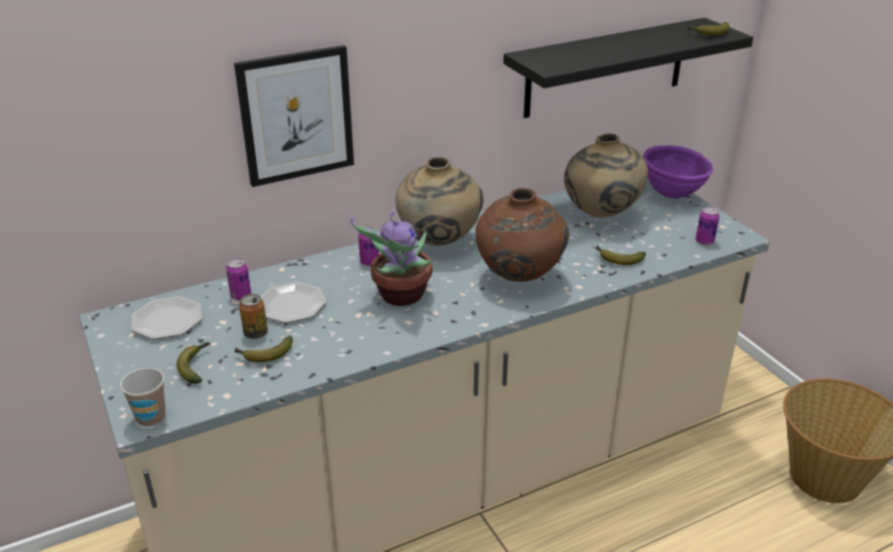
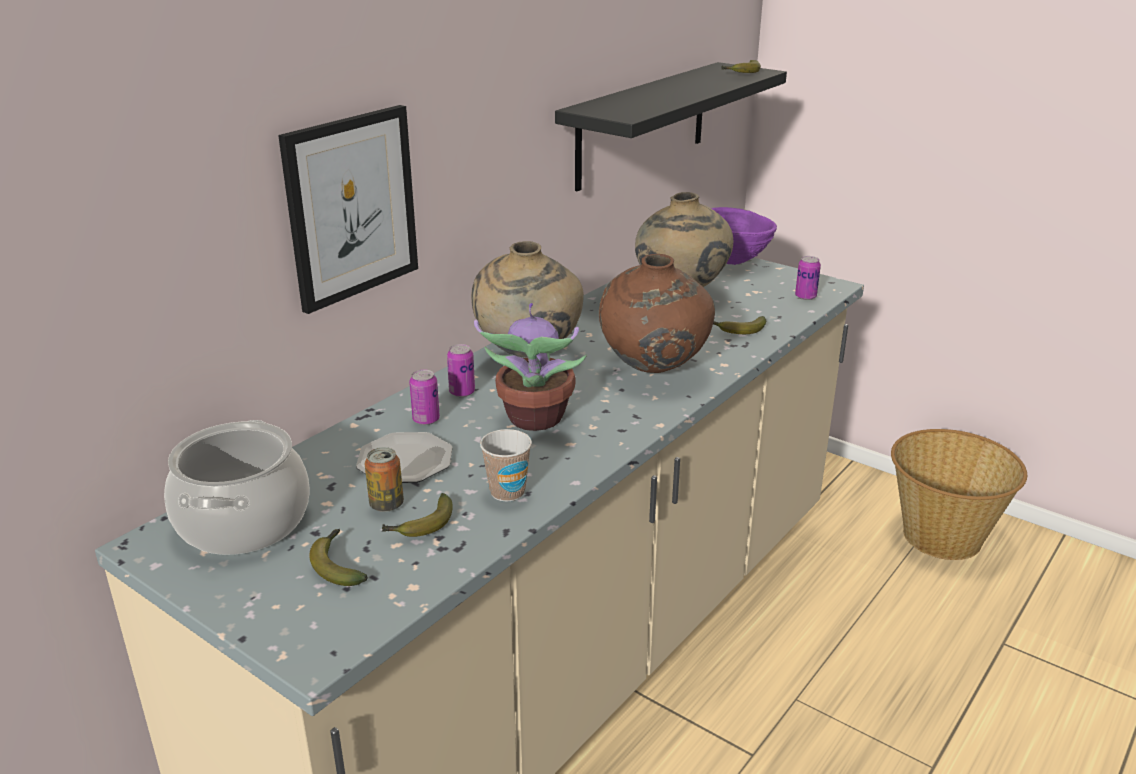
camera: 25 degrees left, 5 degrees down
cup [120,368,165,427] -> cup moved to [480,429,532,502]
plate [131,296,203,339] -> cooking pot [164,420,309,555]
can [226,258,251,300] -> can moved to [409,369,440,425]

